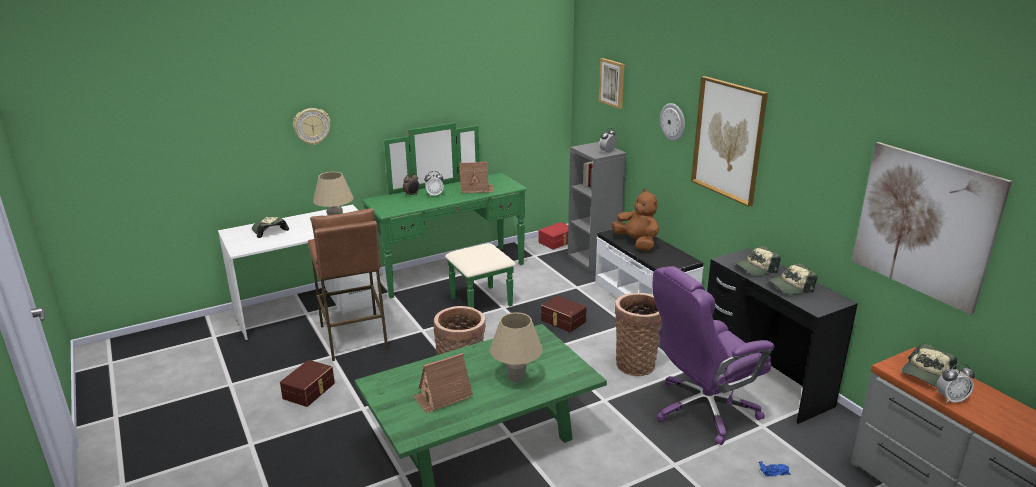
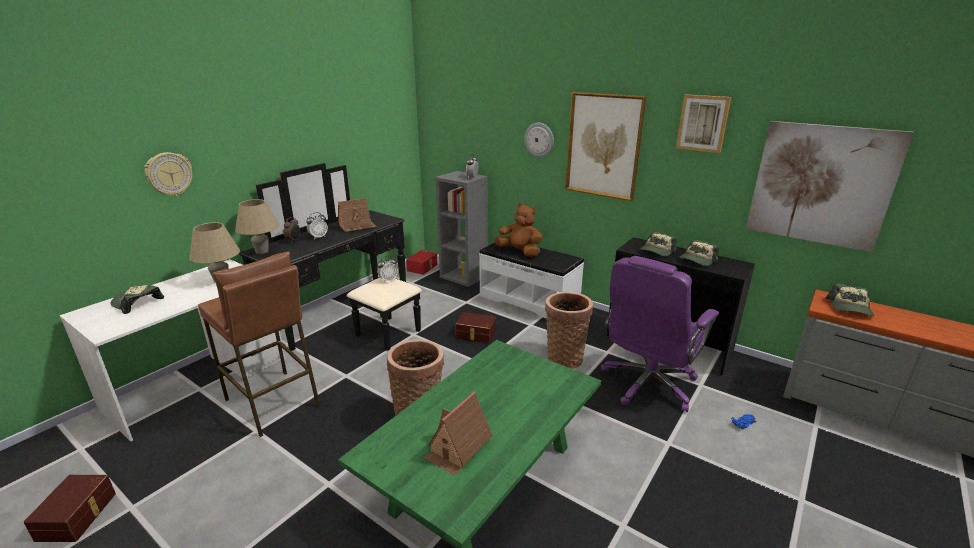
camera: 25 degrees left, 0 degrees up
brown storage box [280,360,335,407] -> brown storage box moved to [24,475,116,542]
green dresser [362,123,527,308] -> black dresser [239,163,422,351]
beige table lamp [490,312,543,382] -> beige table lamp moved to [235,199,279,254]
picture [599,58,624,109] -> picture moved to [676,94,731,153]
alarm clock [937,364,975,404] -> alarm clock moved to [377,256,398,283]

